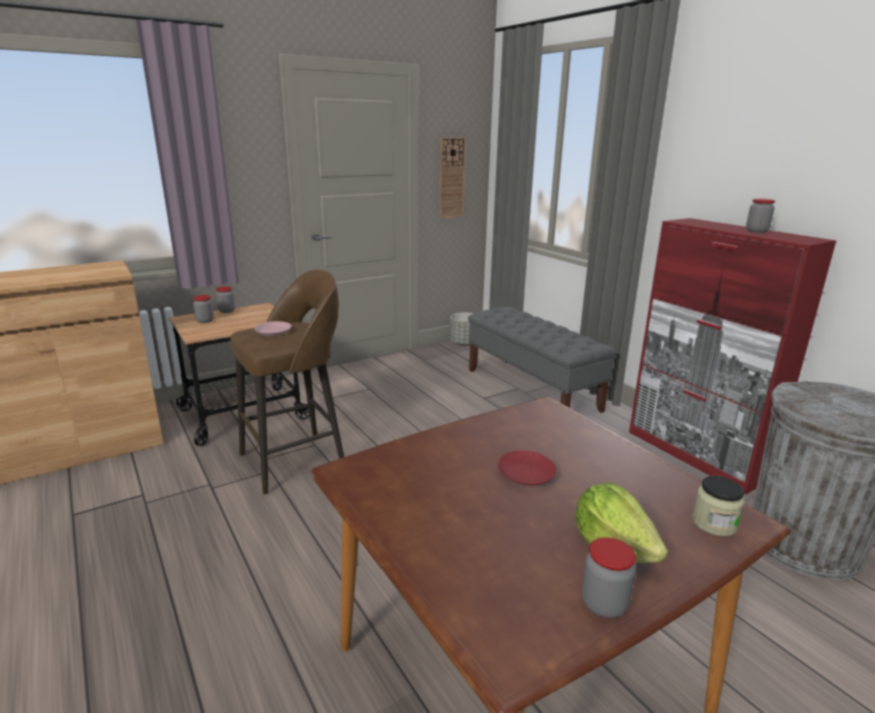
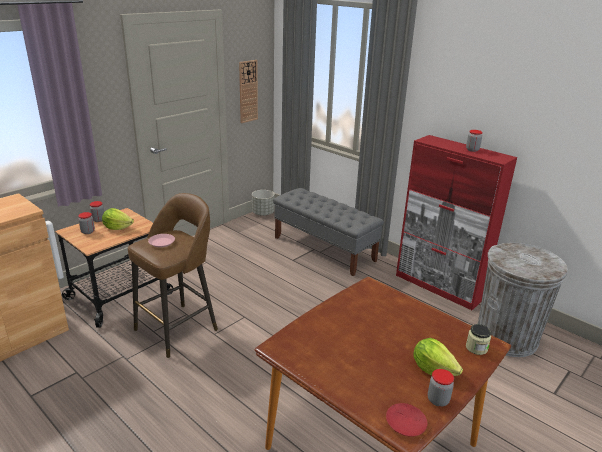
camera: 15 degrees left, 5 degrees up
red plate [498,450,556,485] -> red plate moved to [386,403,427,437]
none -> lettuce [102,208,134,230]

